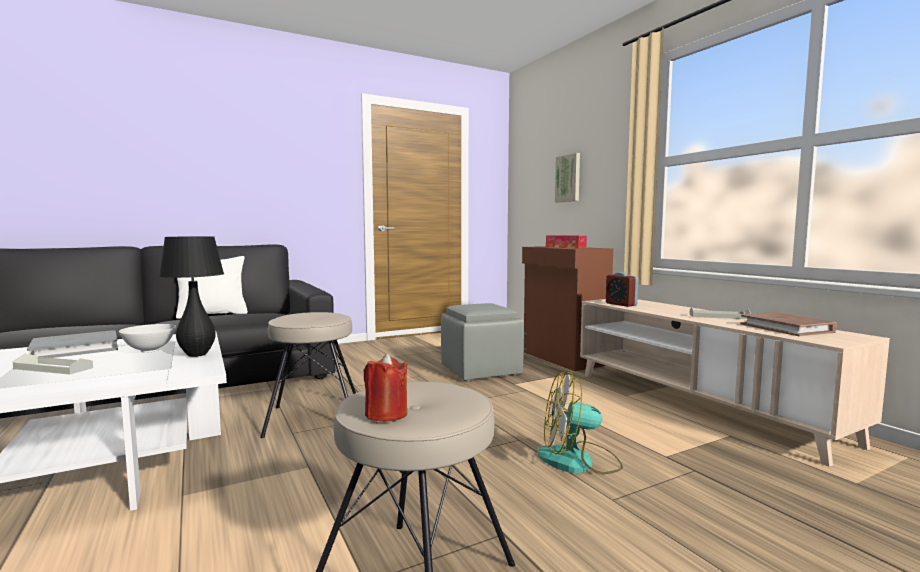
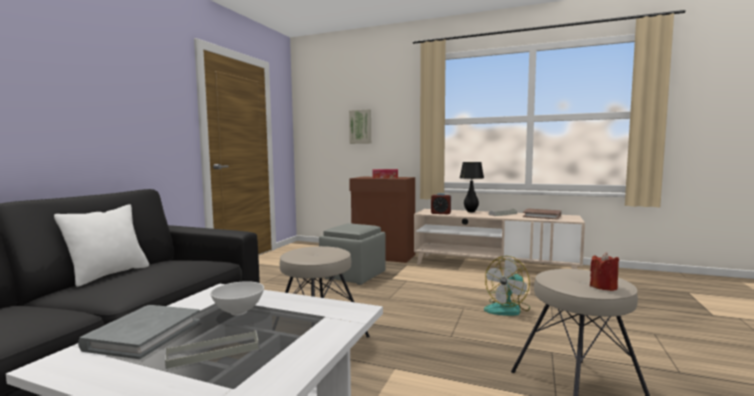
camera: 40 degrees left, 0 degrees up
black table lamp [159,236,224,357] -> black table lamp moved to [460,162,484,212]

